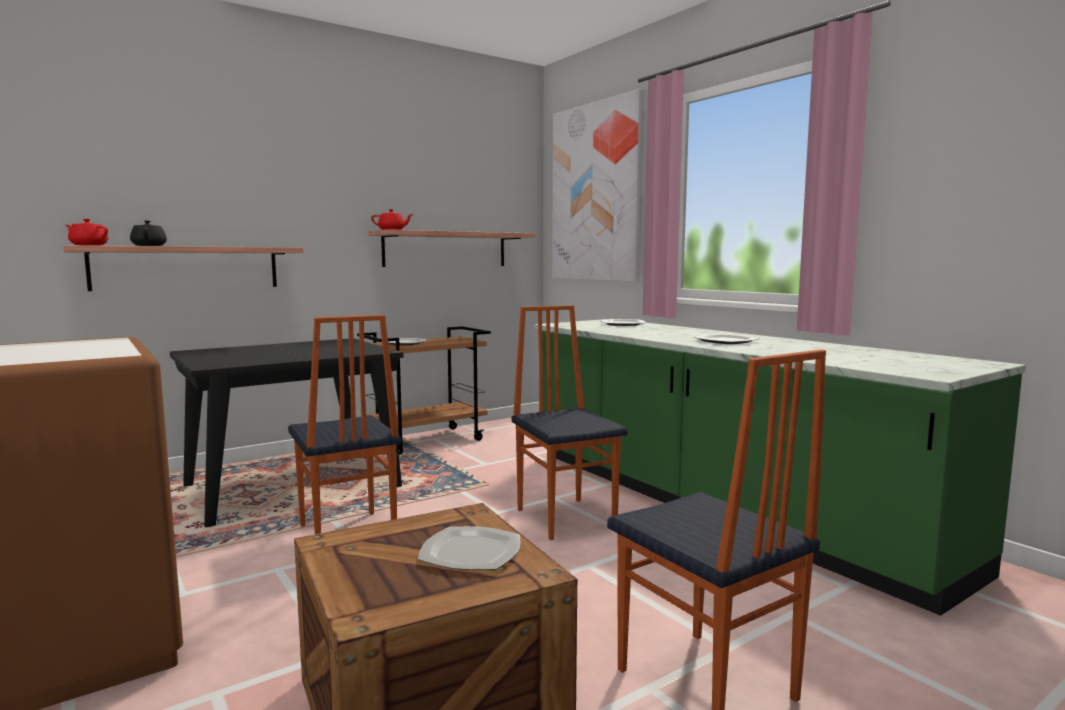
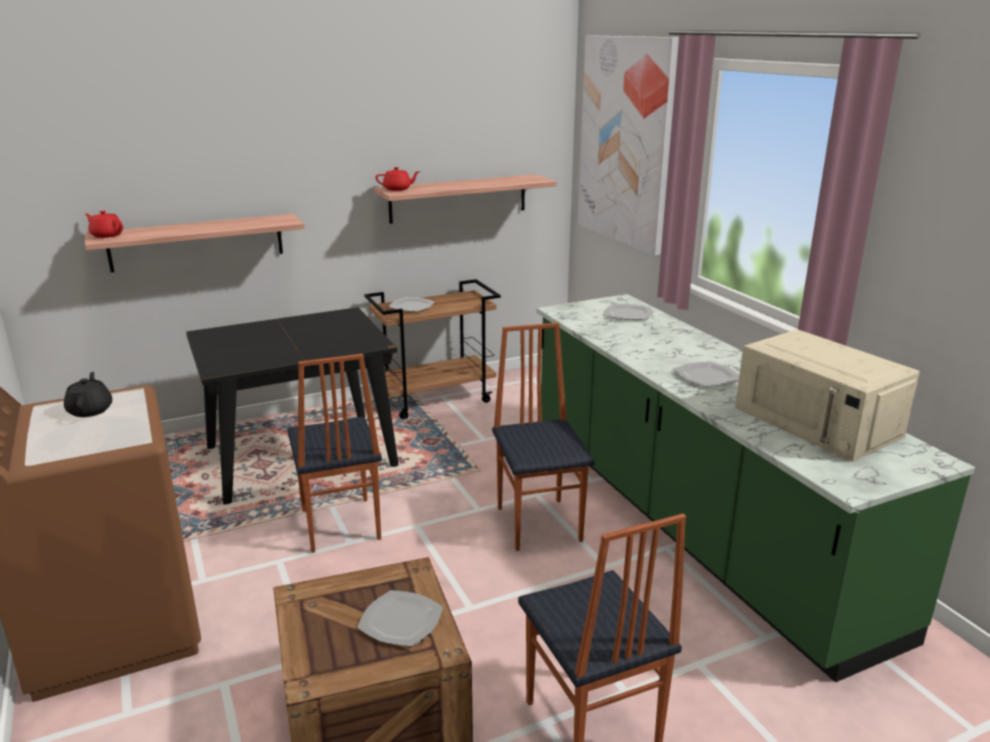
camera: 10 degrees right, 15 degrees up
black teapot [130,220,167,246] -> black teapot moved to [64,372,112,417]
none -> beige microwave [735,329,920,462]

